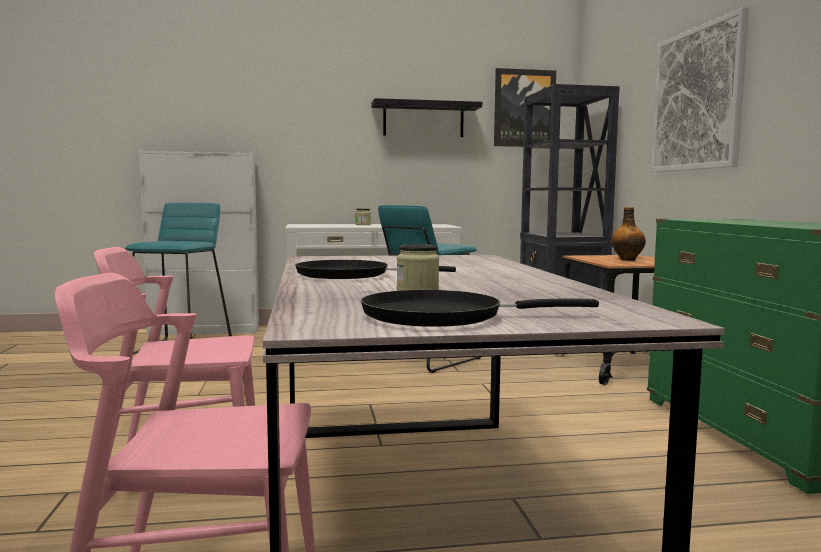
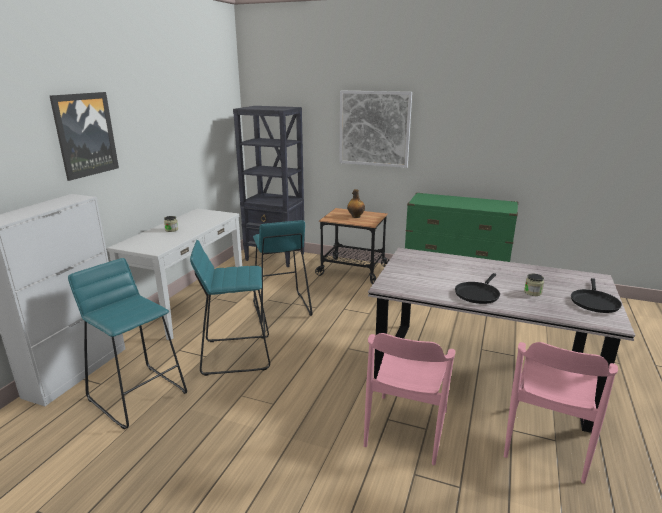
camera: 60 degrees left, 15 degrees up
black shelf [371,98,482,137] -> none
picture [494,68,556,147] -> picture moved to [50,92,119,181]
none -> turquoise stool [190,240,270,376]

